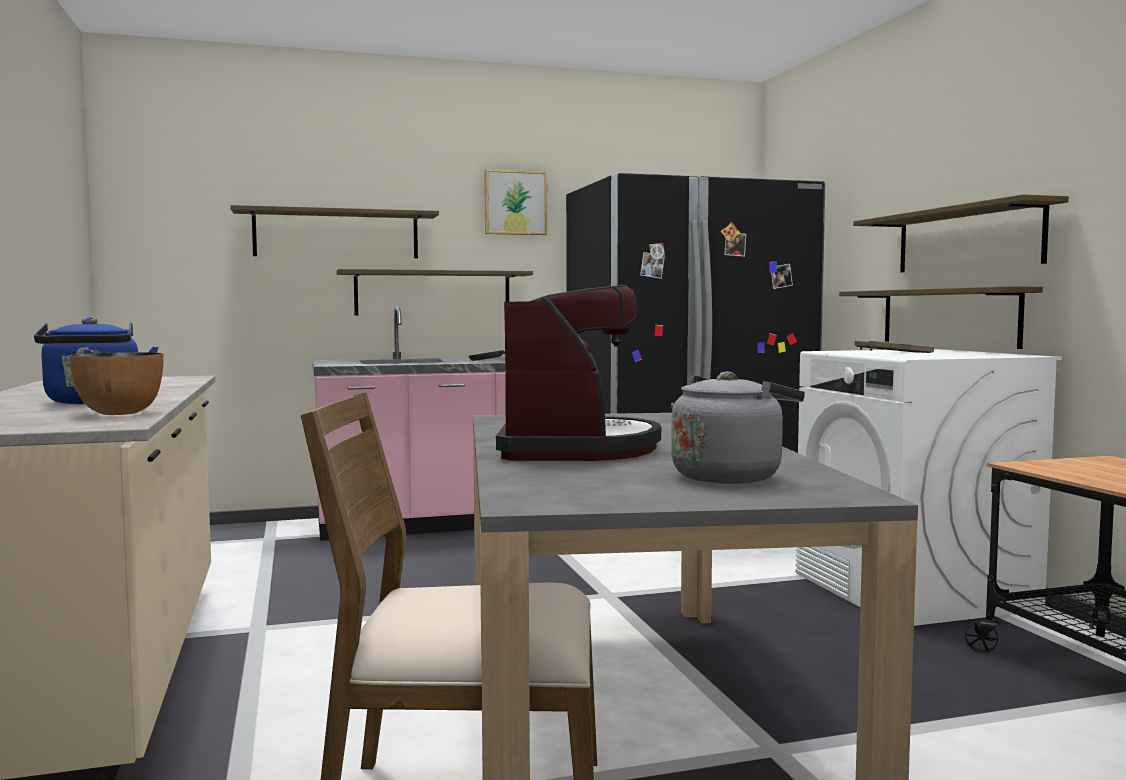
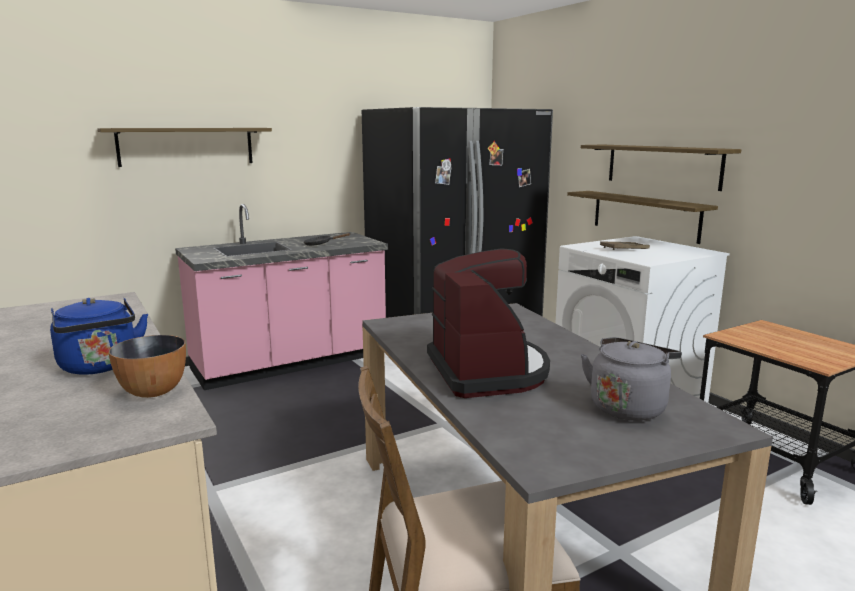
camera: 15 degrees left, 10 degrees up
shelf [336,269,533,315] -> none
picture [484,169,547,235] -> none

